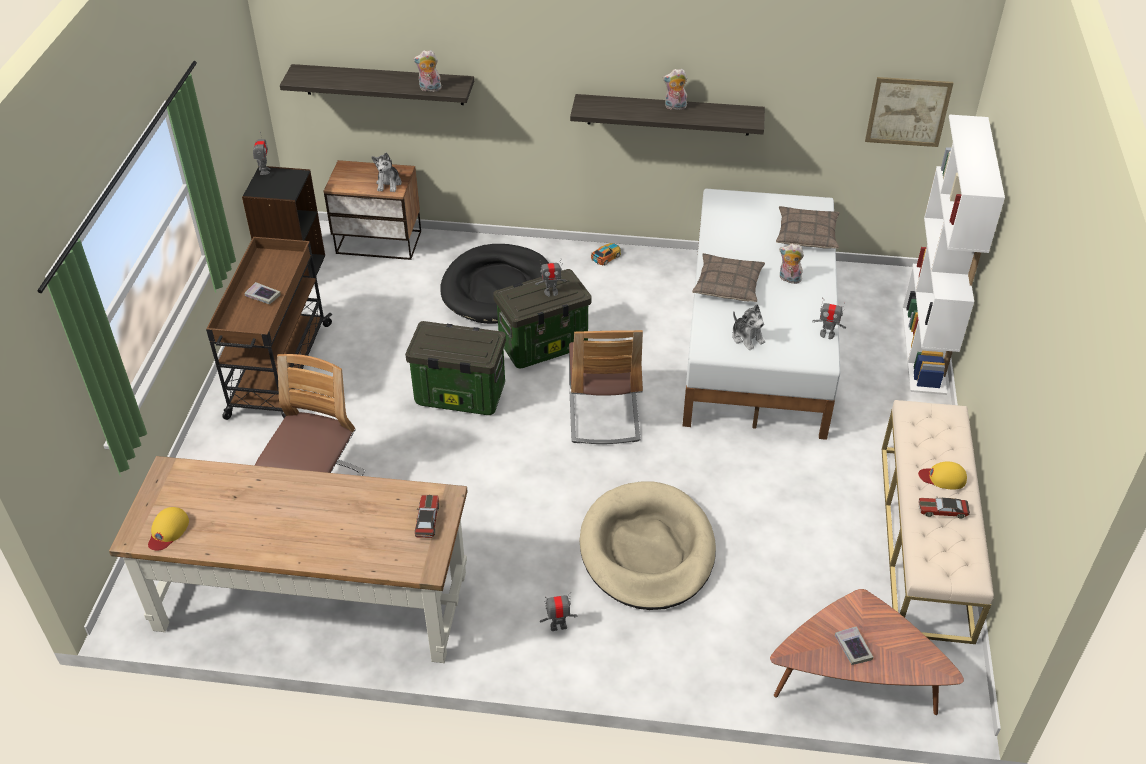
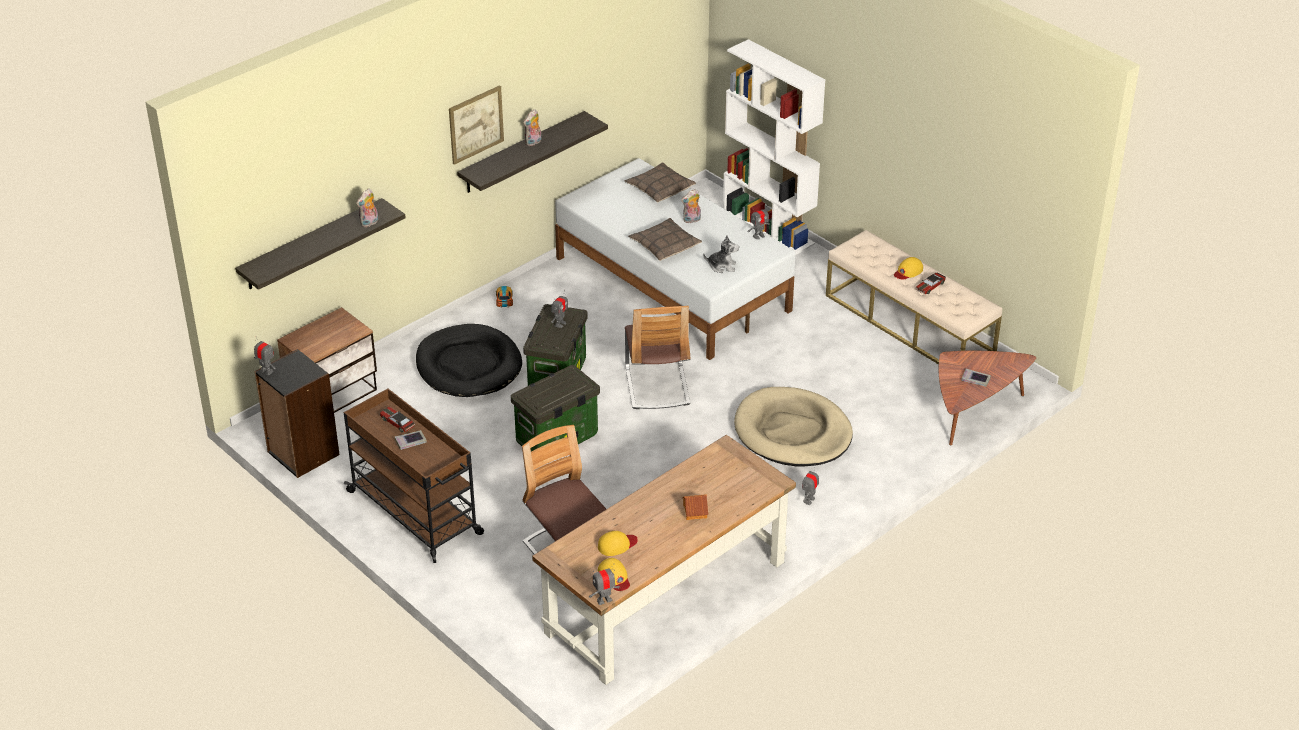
camera: 50 degrees left, 5 degrees down
plush toy [372,153,402,192] -> none
toy car [415,495,439,538] -> toy car moved to [380,407,415,432]
chair [569,330,643,444] -> chair turned 45 degrees clockwise [625,306,691,409]
picture [865,77,953,147] -> picture moved to [449,85,504,165]
none -> toy robot [589,564,620,605]
none -> yellow cap [598,531,638,556]
none -> toy house [682,494,708,520]

